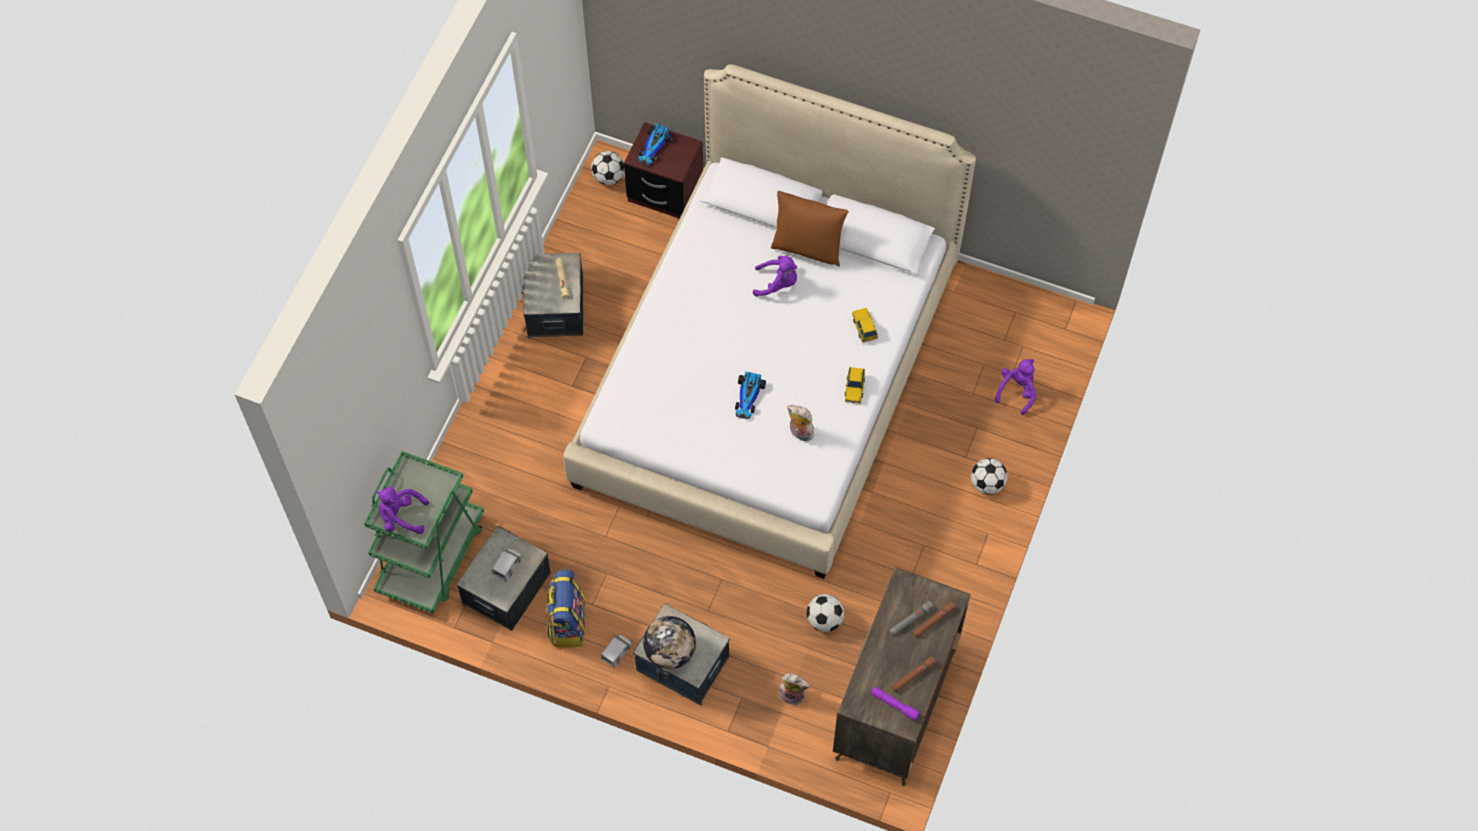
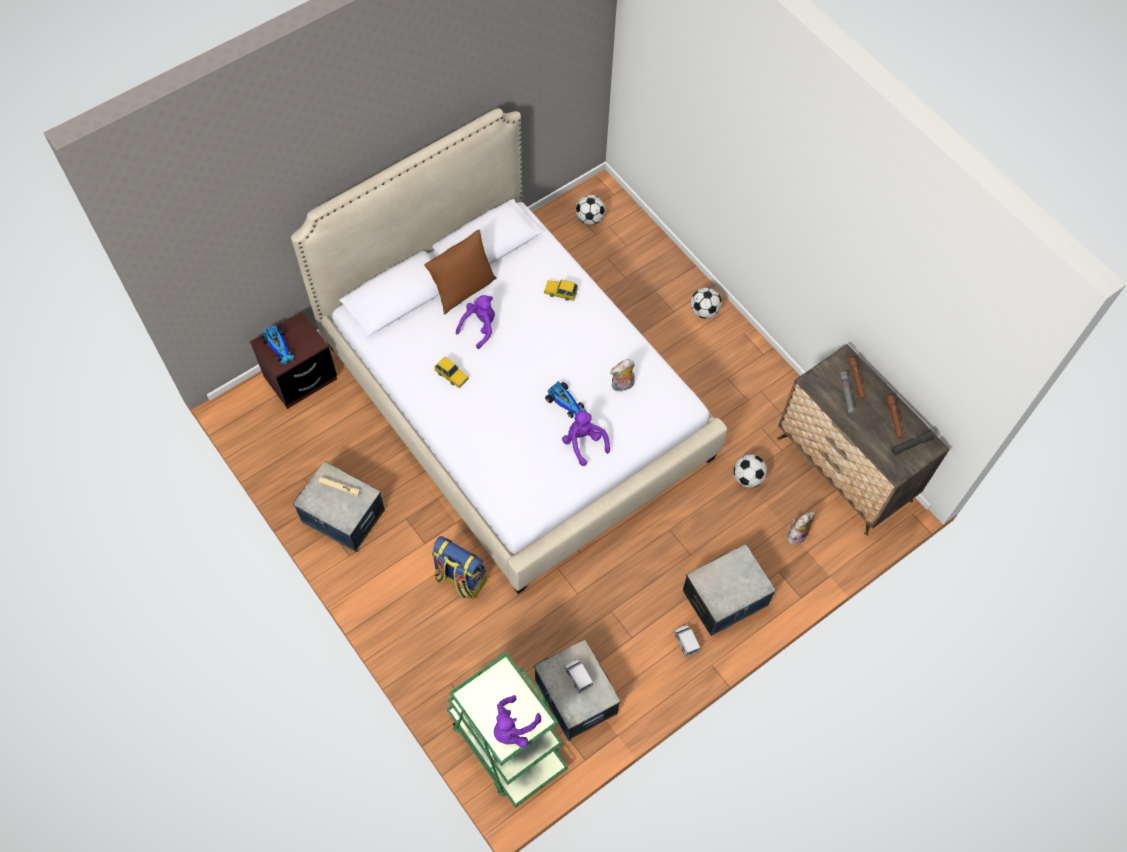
camera: 60 degrees left, 0 degrees up
backpack [547,569,586,647] -> backpack moved to [432,536,487,599]
football [591,151,625,185] -> football moved to [575,195,605,225]
globe [643,616,696,669] -> none
toy car [845,367,865,404] -> toy car moved to [434,357,469,388]
purple flashlight [871,687,920,721] -> grey flashlight [891,430,935,455]
purple plush toy [995,359,1036,415] -> purple plush toy moved to [562,409,610,466]

